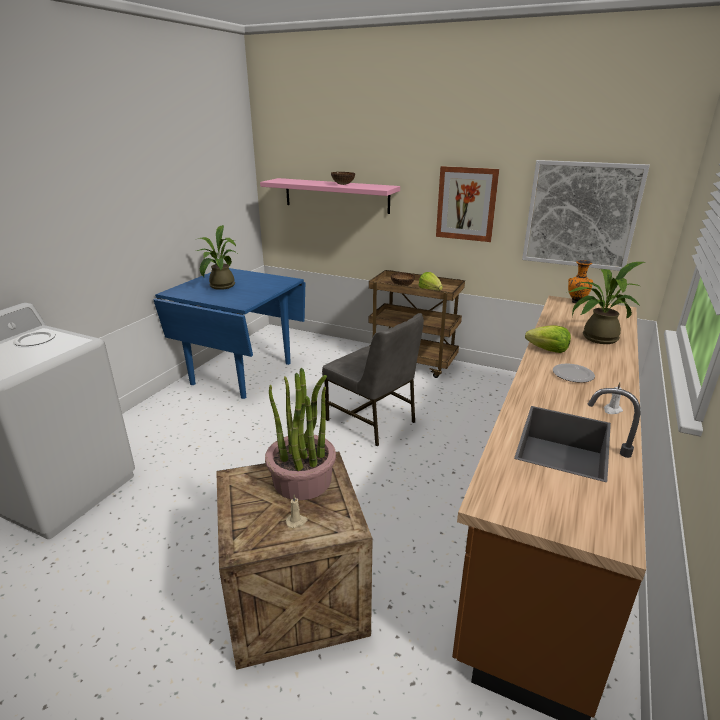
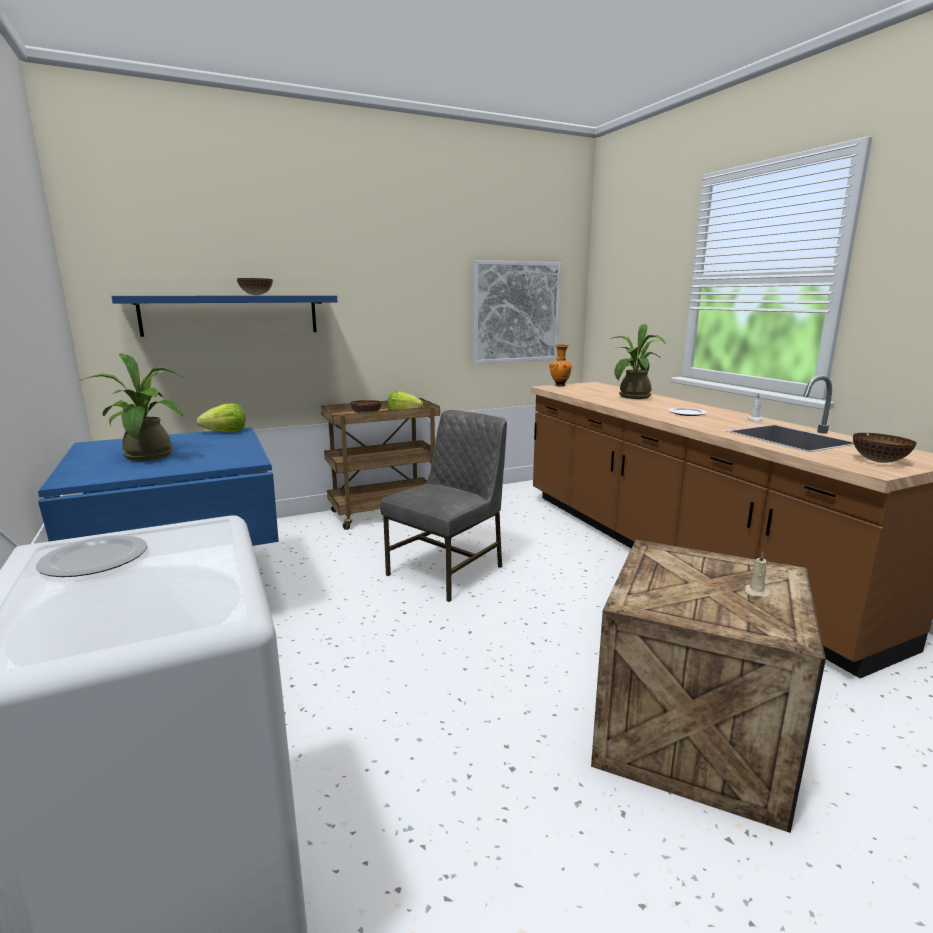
camera: 50 degrees left, 10 degrees down
pink shelf [260,178,400,214] -> blue shelf [111,296,337,337]
potted plant [265,368,336,500] -> none
grey chair [322,313,424,446] -> grey chair turned 45 degrees counterclockwise [380,410,507,602]
picture [436,166,499,242] -> none
lettuce [525,325,571,353] -> lettuce moved to [197,403,245,432]
none -> bowl [853,433,917,463]

